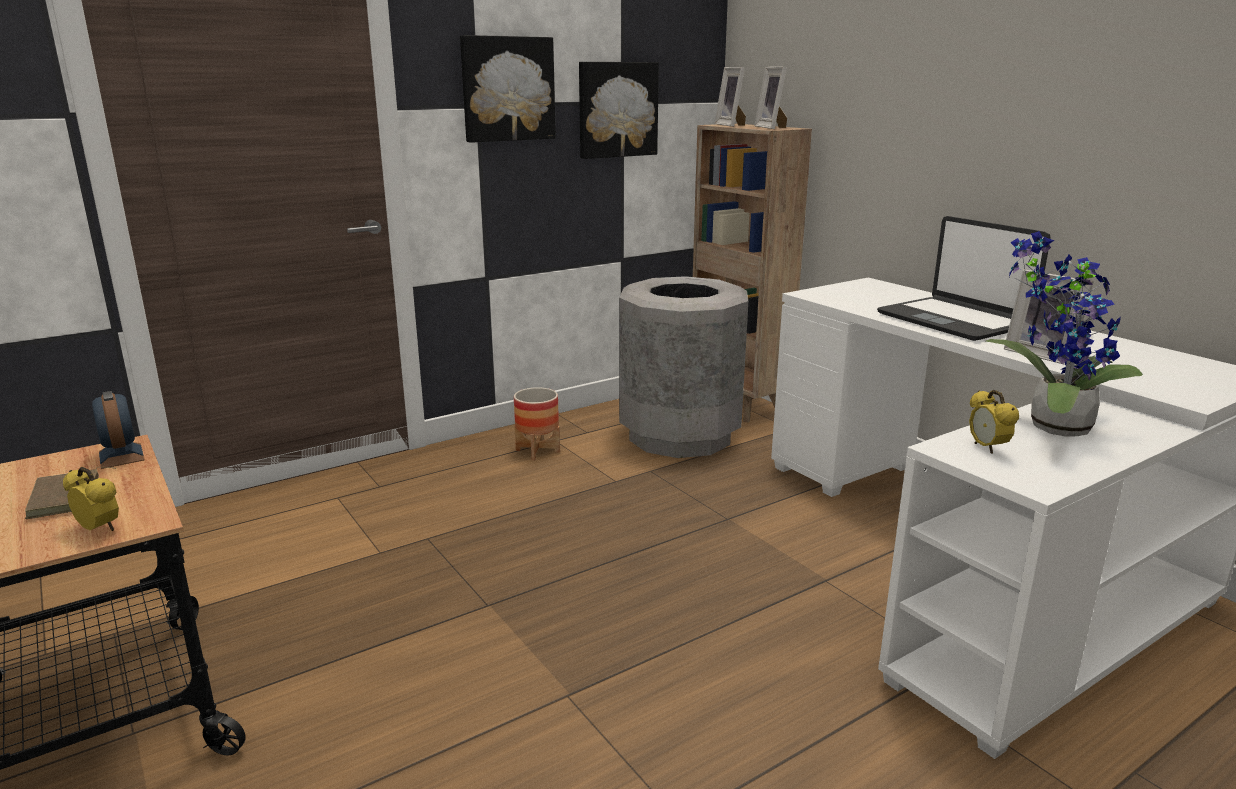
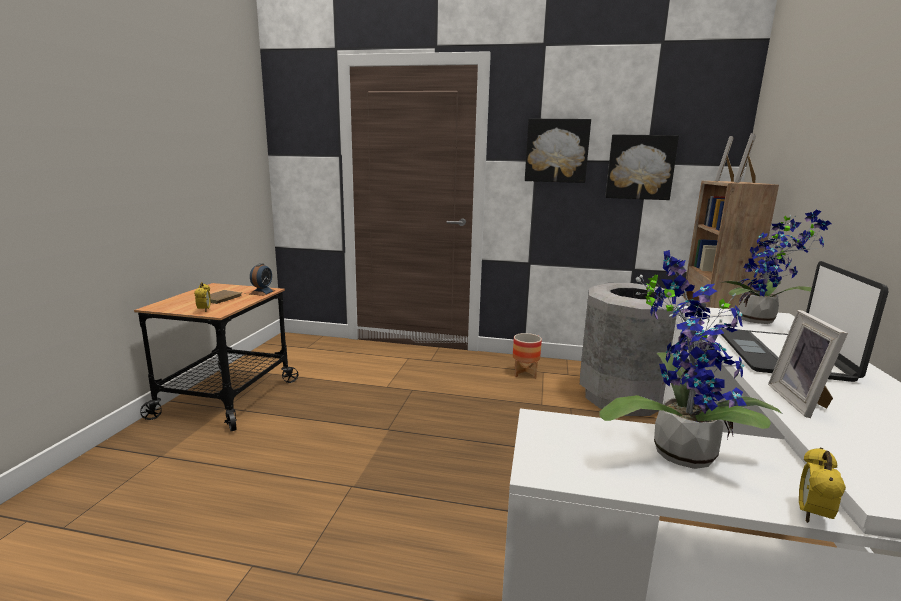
camera: 45 degrees right, 5 degrees down
alarm clock [969,390,1019,454] -> alarm clock moved to [799,448,846,523]
none -> potted plant [721,209,832,324]

